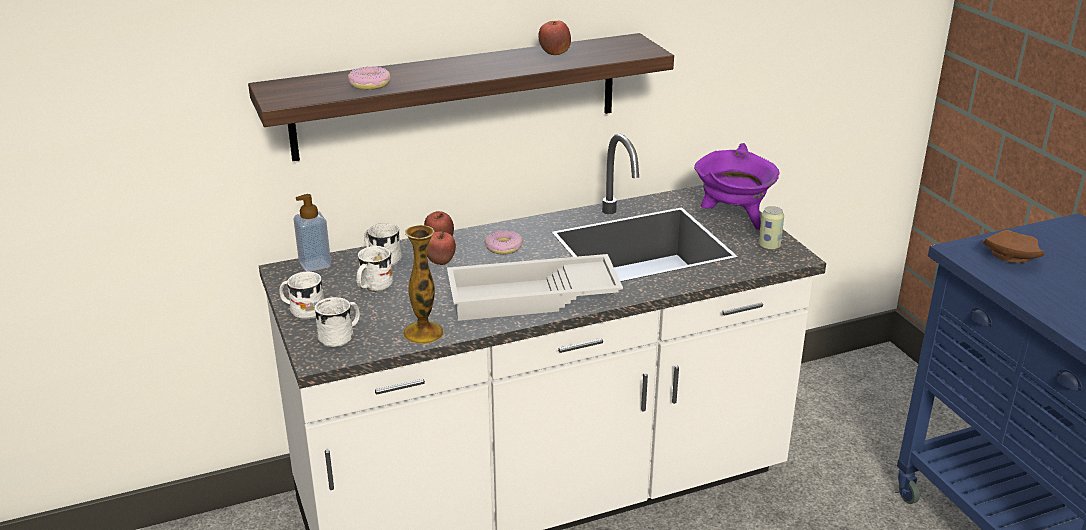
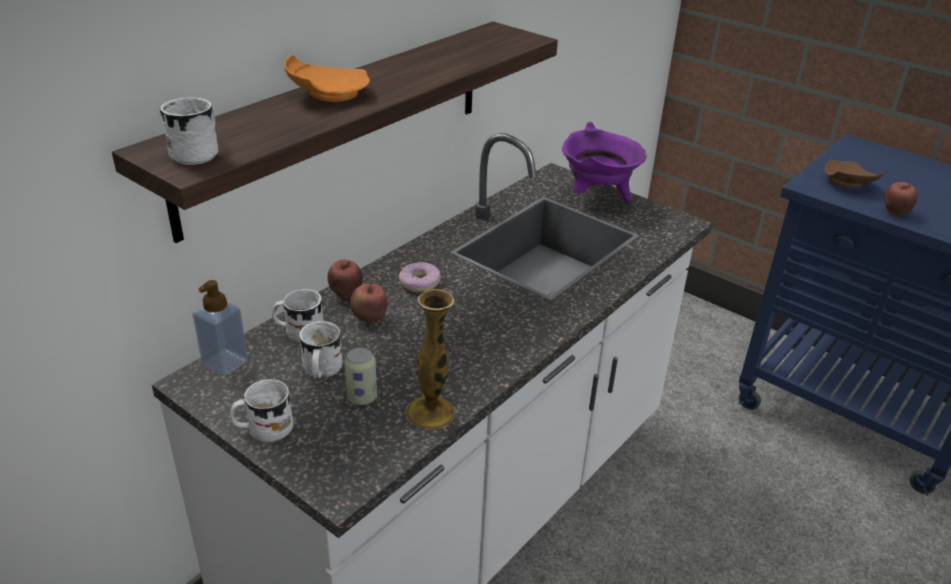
camera: 30 degrees left, 5 degrees up
white mug [314,297,360,347] -> white mug moved to [160,97,218,165]
donut [348,67,390,90] -> none
white tray [447,254,623,321] -> none
apple [539,21,571,55] -> apple moved to [884,182,917,215]
can [759,206,784,250] -> can moved to [345,347,377,405]
none -> orange plate [284,55,370,102]

